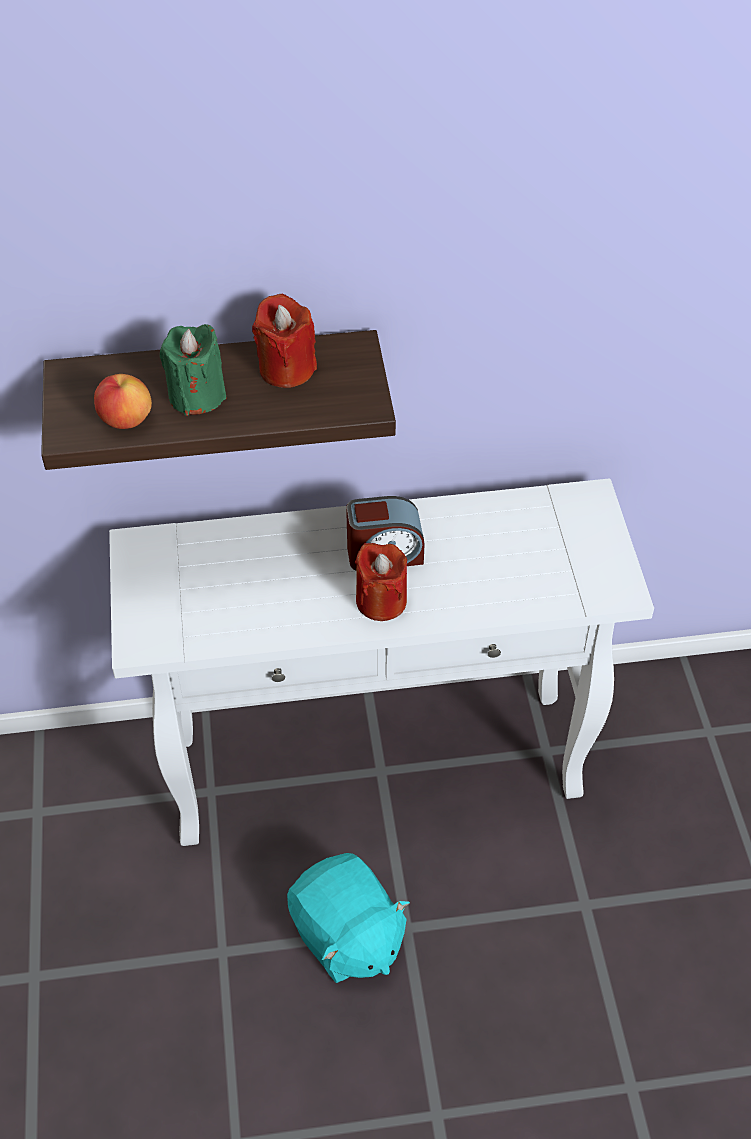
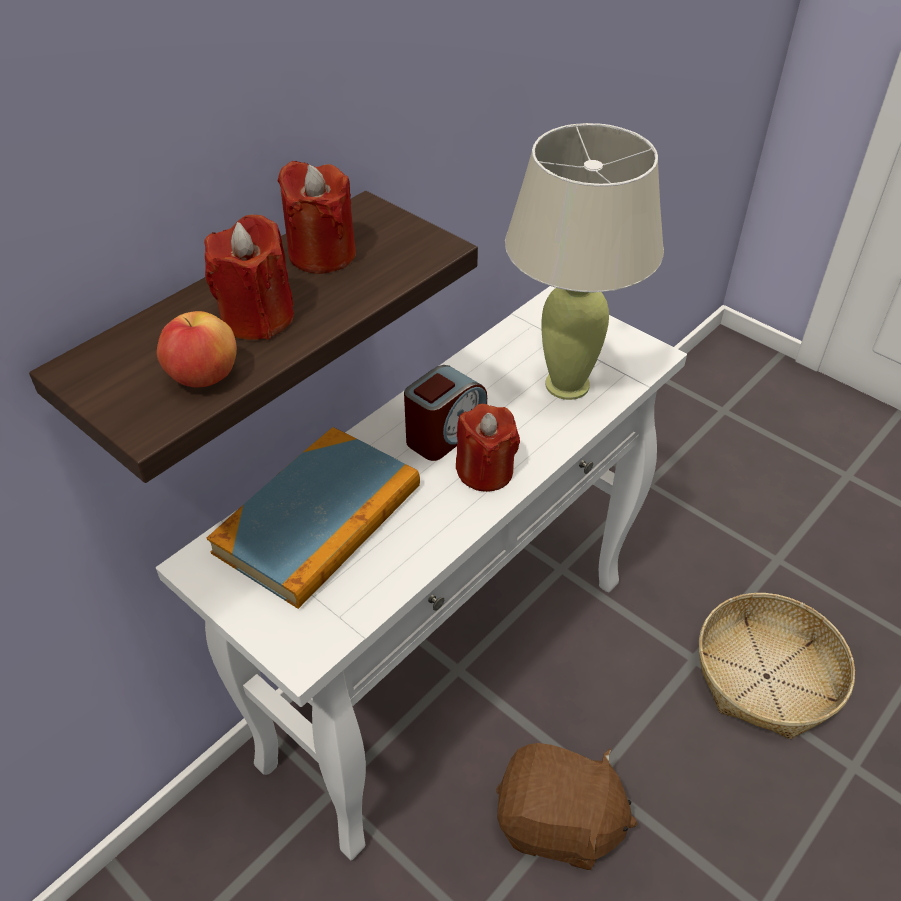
camera: 40 degrees left, 5 degrees down
green candle [160,324,227,416] -> red candle [204,215,294,340]
turquoise plush toy [287,853,410,983] -> brown plush toy [496,743,637,870]
none -> book [207,427,420,609]
none -> beige table lamp [505,123,664,400]
none -> basket [699,593,855,739]

